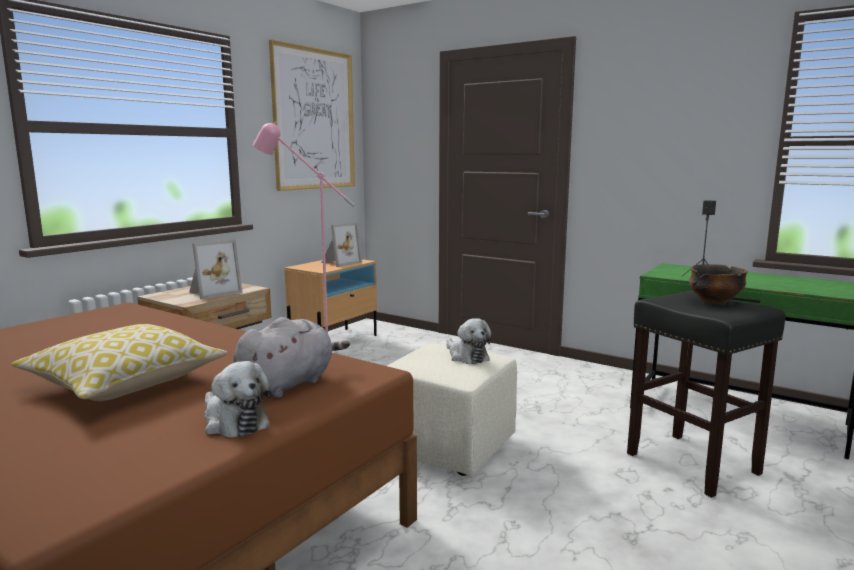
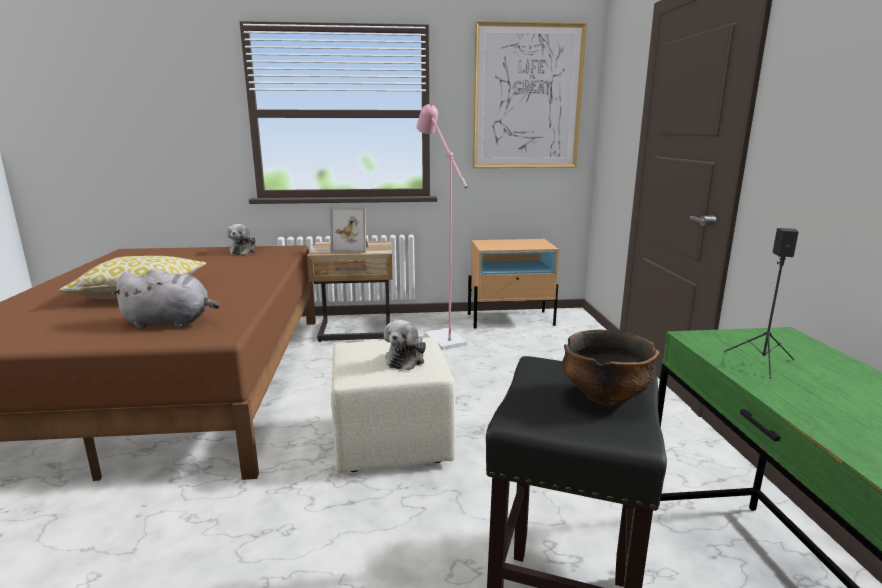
camera: 50 degrees right, 5 degrees up
plush toy [204,361,272,438] -> plush toy moved to [227,224,256,255]
picture frame [321,222,362,267] -> none

